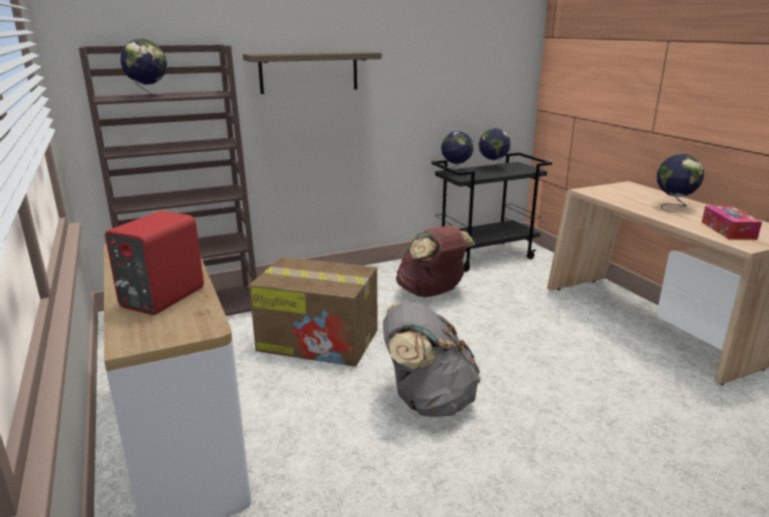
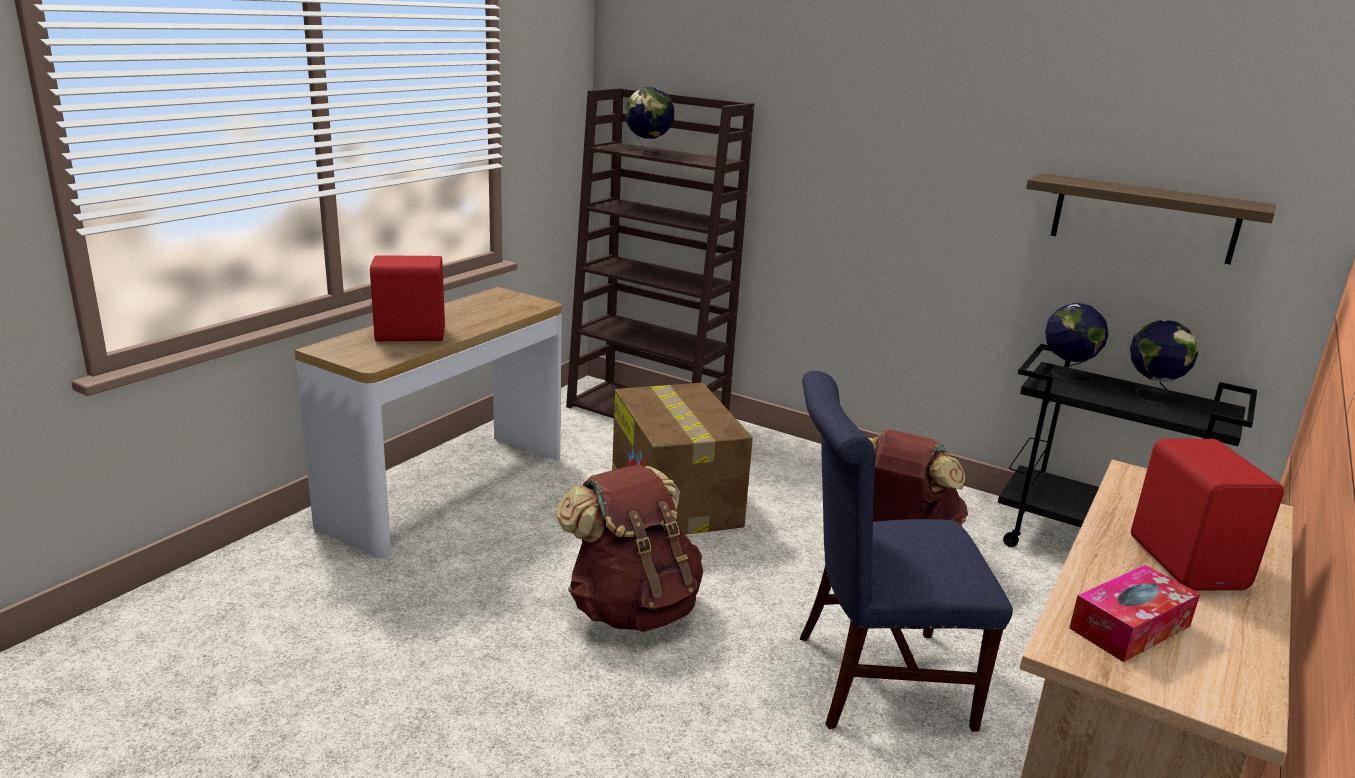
camera: 55 degrees right, 0 degrees up
shelf [243,52,382,94] -> shelf moved to [1026,173,1276,264]
grey backpack [383,302,481,417] -> brown backpack [557,464,703,632]
globe [657,154,704,212] -> red speaker [1131,438,1284,591]
none -> blue chair [800,371,1013,732]

